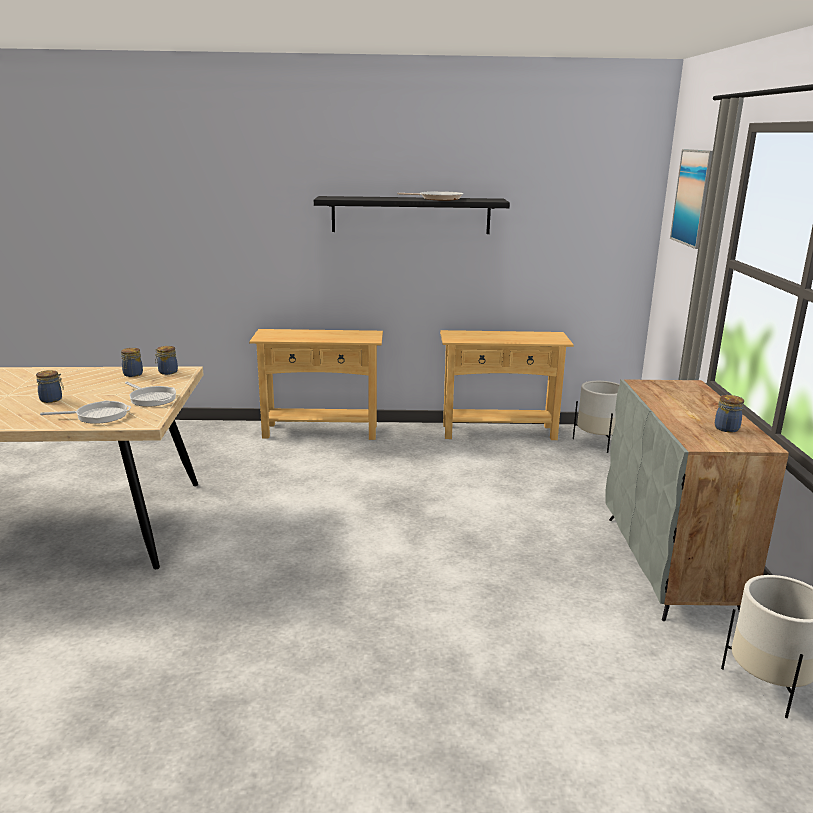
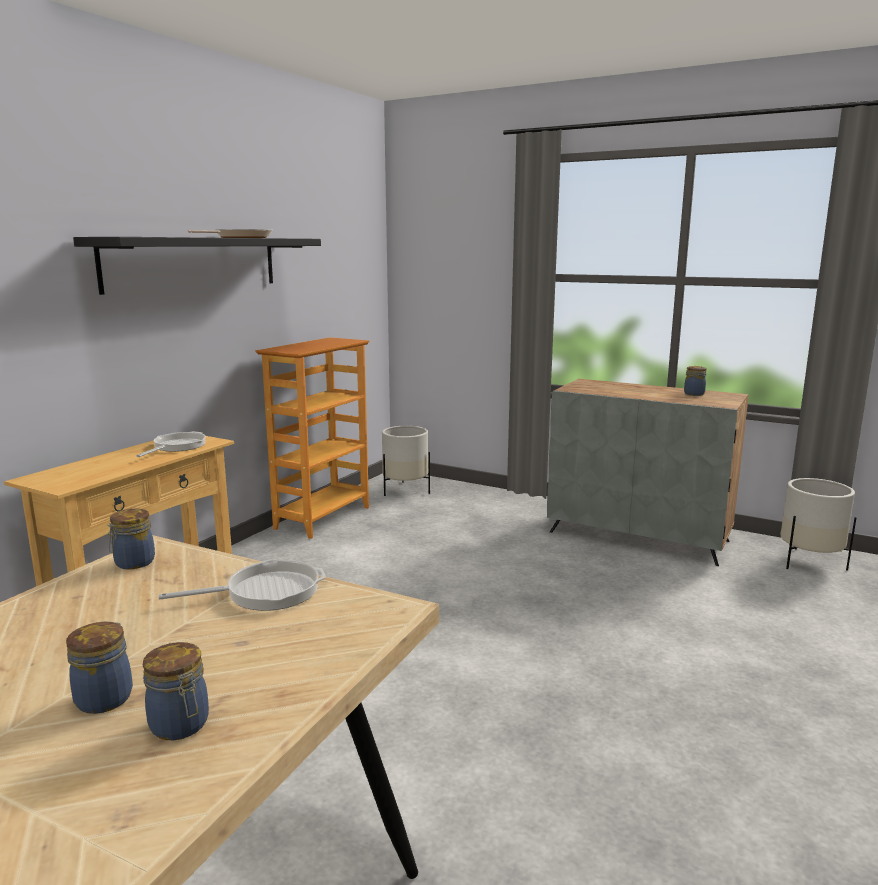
camera: 60 degrees left, 5 degrees down
frying pan [40,400,131,424] -> frying pan moved to [136,432,206,457]
jar [121,348,143,377] -> jar moved to [143,642,209,740]
beige console table [440,330,574,440] -> bookcase [255,337,370,539]
picture [670,149,713,249] -> none

